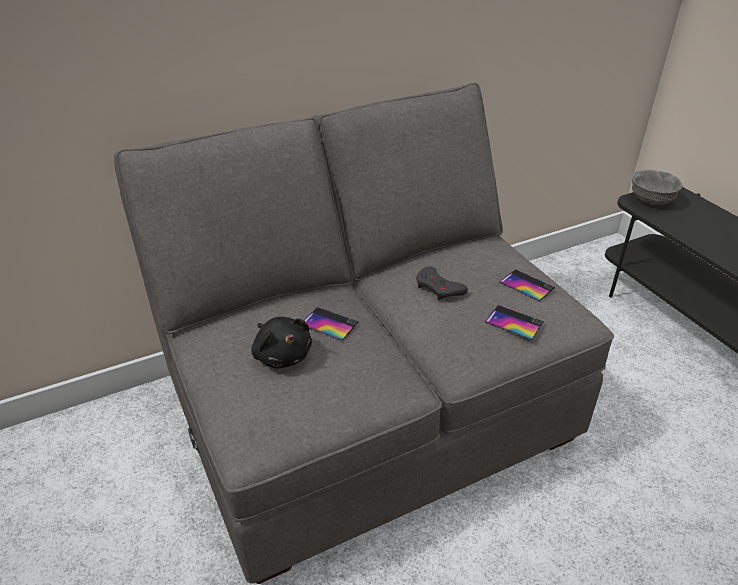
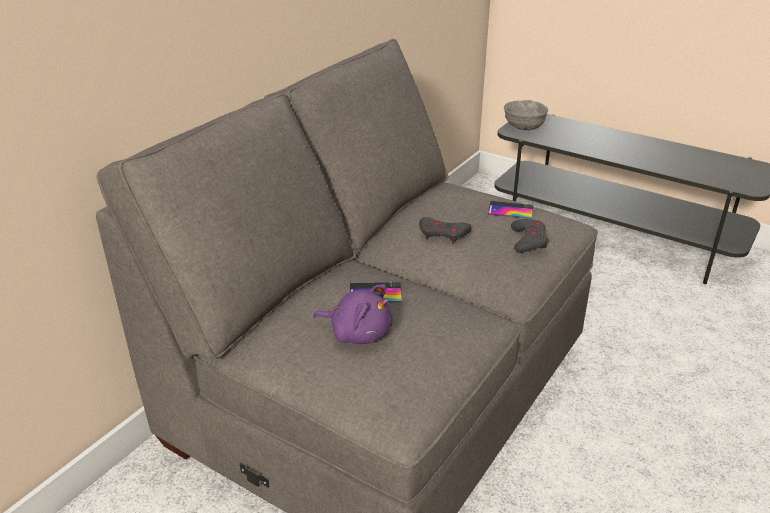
camera: 30 degrees left, 5 degrees down
black plush toy [251,317,312,369] -> purple plush toy [313,284,393,344]
phone [485,305,544,340] -> grey game controller [511,219,548,253]

